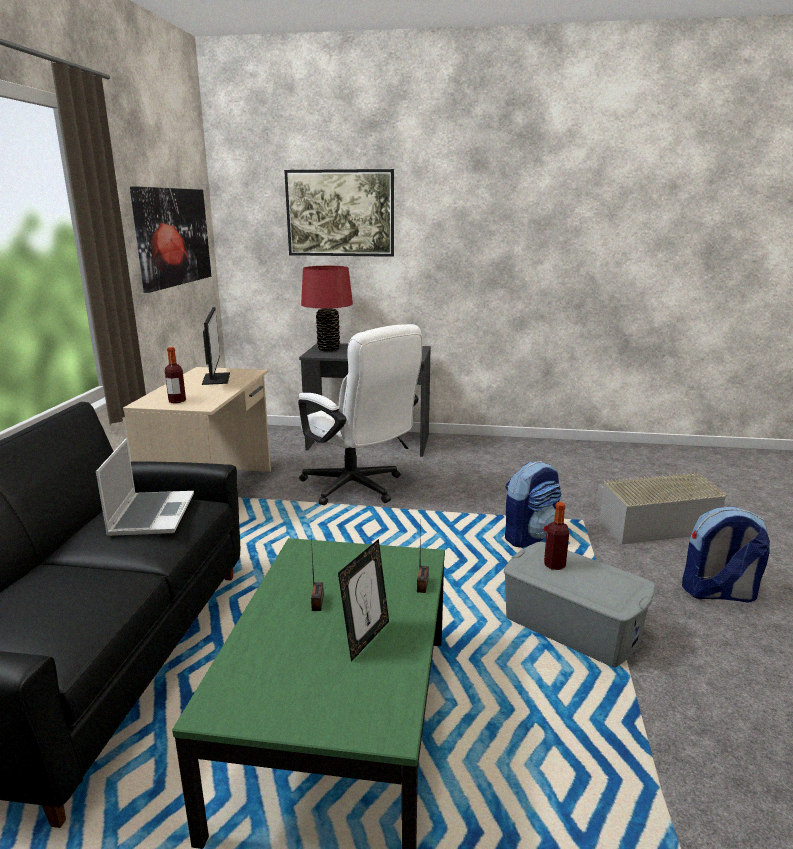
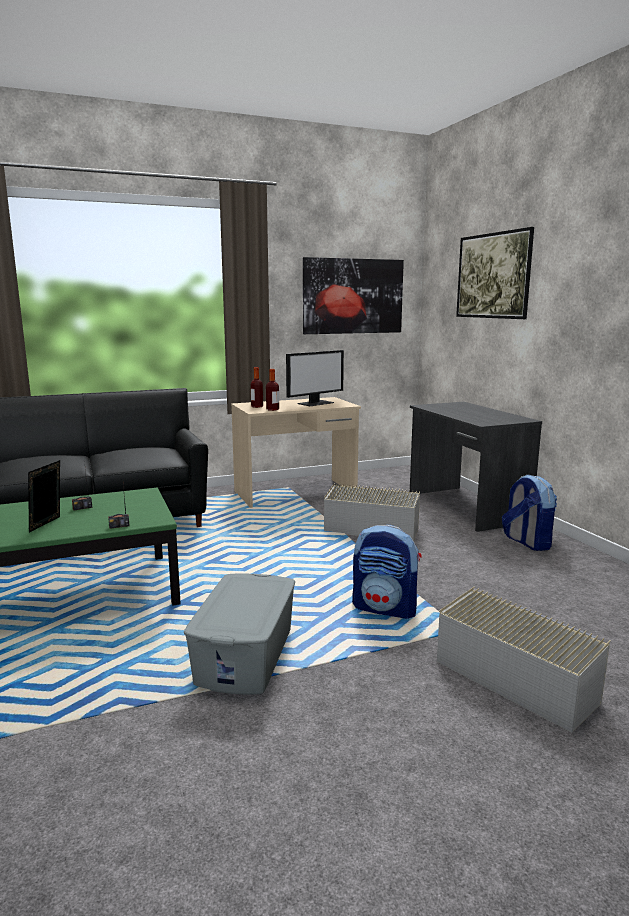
camera: 60 degrees right, 5 degrees down
laptop [96,438,194,536] -> none
white office chair [298,324,422,505] -> grey storage box [324,483,420,541]
red table lamp [301,266,353,351] -> none
picture frame [338,539,389,662] -> picture frame turned 105 degrees clockwise [28,460,60,533]
bottle [544,502,569,570] -> bottle moved to [266,369,279,411]
backpack [682,506,770,602] -> backpack moved to [502,474,557,551]

